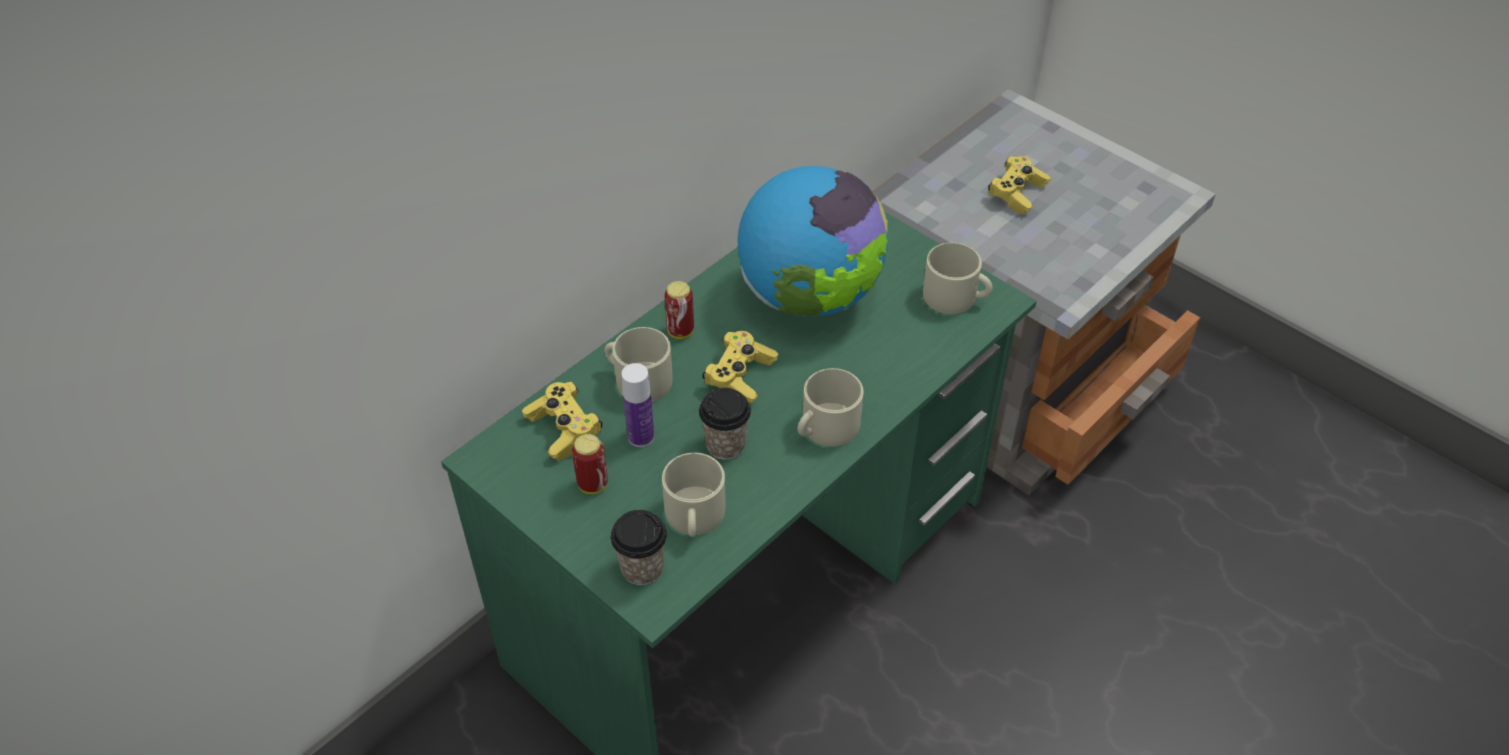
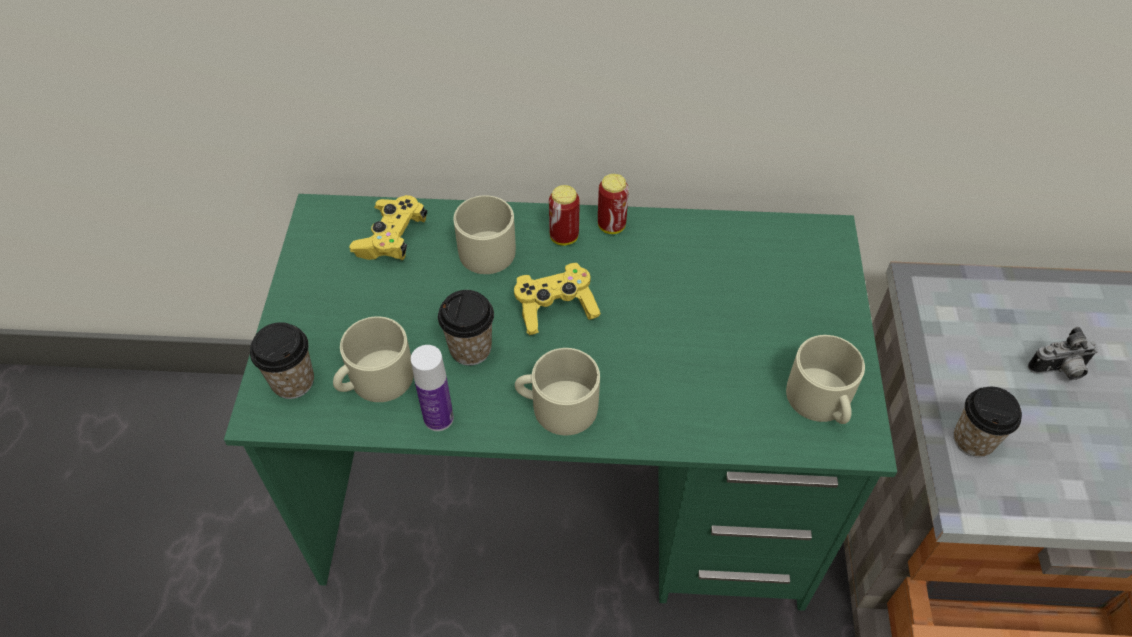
camera: 50 degrees right, 5 degrees up
can [572,434,608,494] -> can moved to [598,174,629,234]
bottle [621,363,654,447] -> bottle moved to [411,345,454,431]
globe [738,166,888,317] -> none
yellow game controller [988,156,1051,214] -> camera [1028,327,1098,380]
none -> cup [954,387,1022,457]

